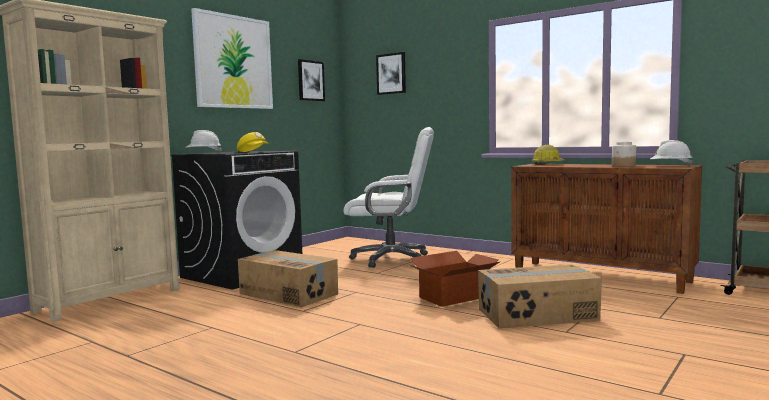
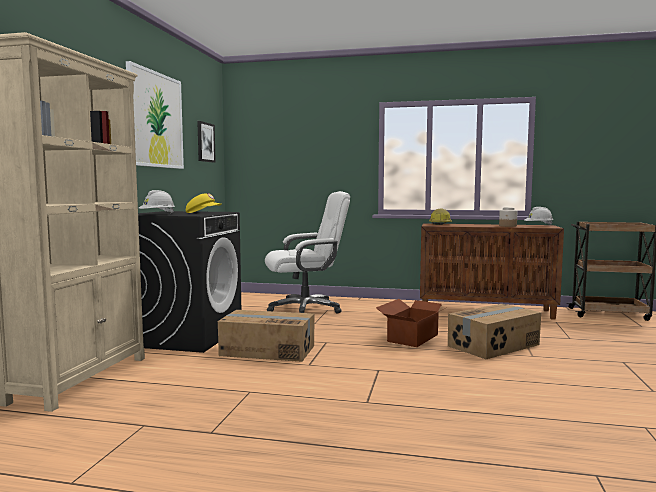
camera: 25 degrees left, 0 degrees up
picture [376,52,406,95] -> none

